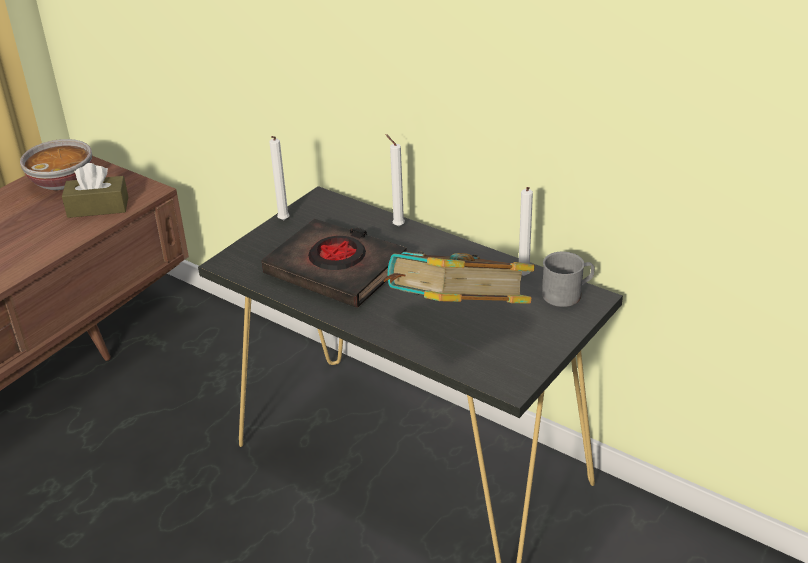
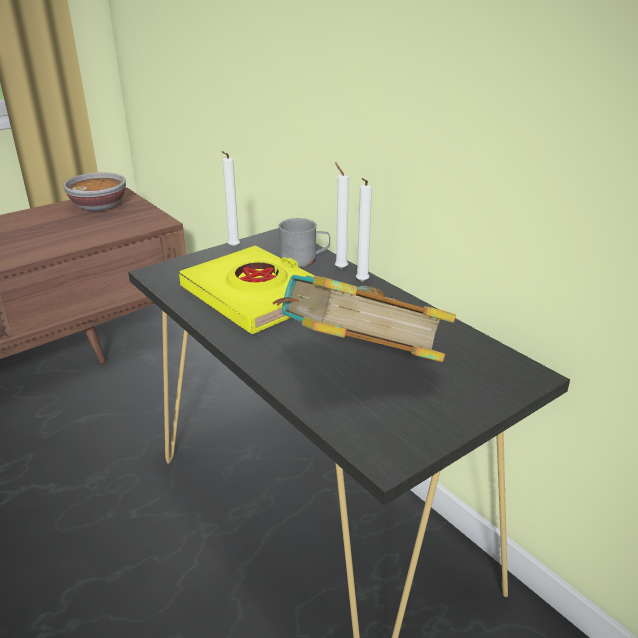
camera: 15 degrees right, 5 degrees down
brown tissue box [62,163,128,218] -> none
black book [262,219,407,308] -> yellow book [179,246,315,334]
white candle [519,187,533,276] -> white candle moved to [356,178,372,282]
grey mug [542,252,594,307] -> grey mug moved to [278,218,330,267]

